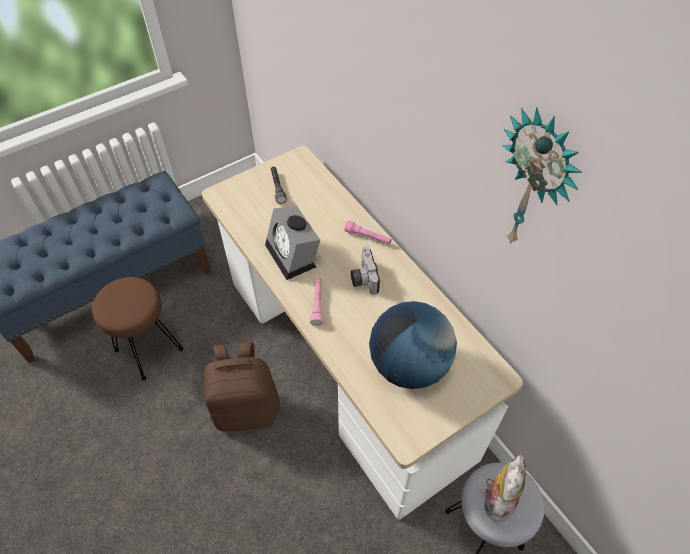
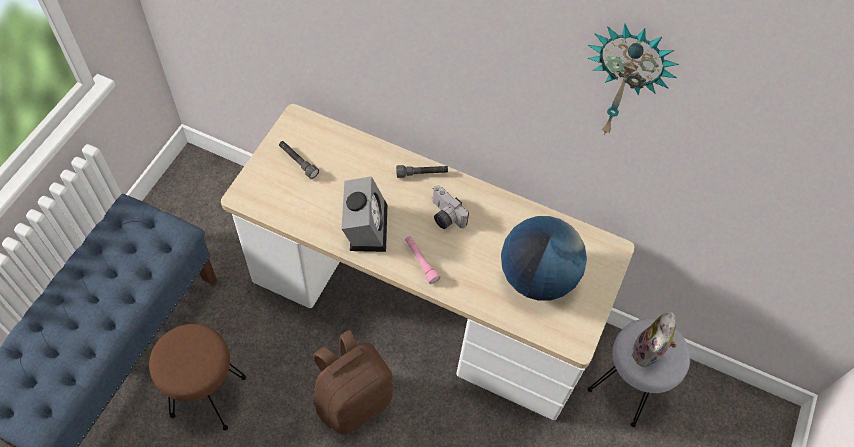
camera: 35 degrees left, 5 degrees up
alarm clock [265,205,320,280] -> alarm clock turned 120 degrees counterclockwise [342,176,387,252]
pink flashlight [344,220,392,244] -> grey flashlight [396,165,448,178]
plush toy [484,455,526,528] -> plush toy turned 150 degrees counterclockwise [631,312,677,368]

